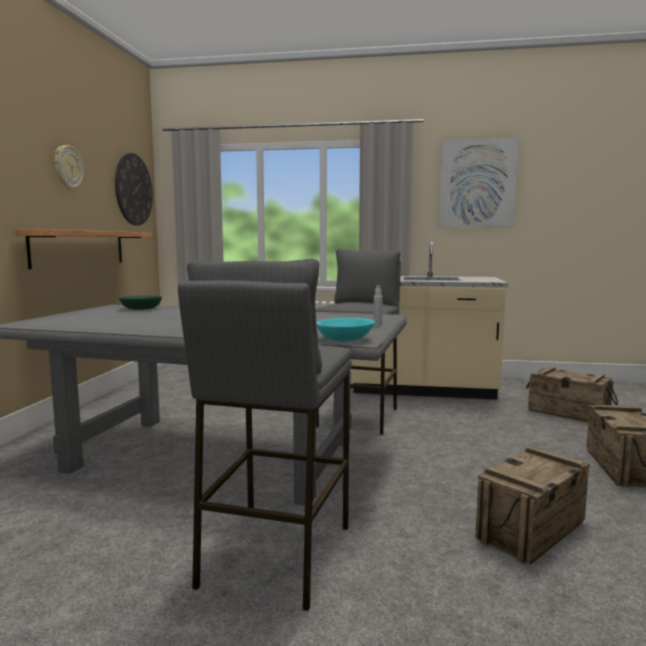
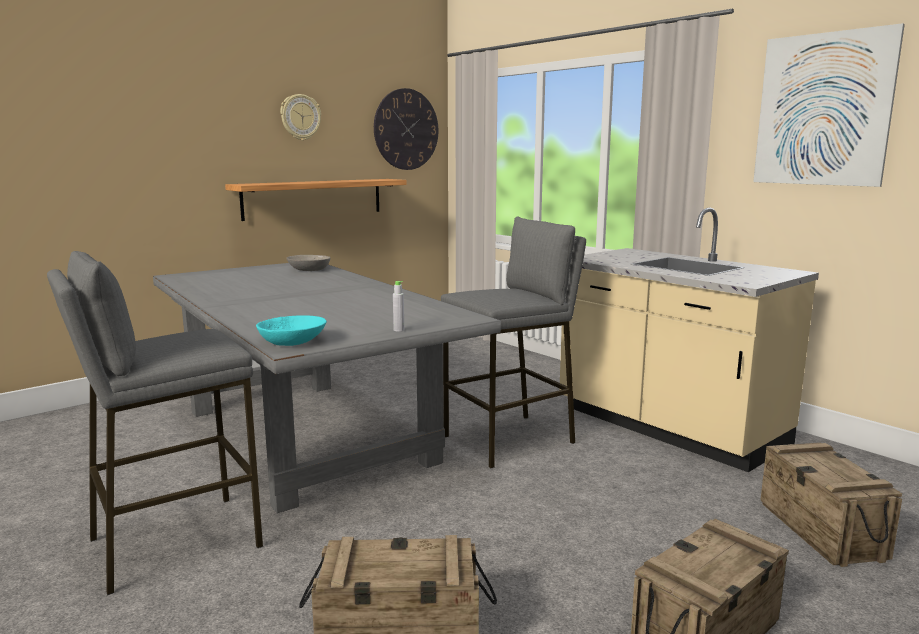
camera: 40 degrees right, 5 degrees up
green bowl [119,295,162,310] -> grey bowl [286,255,331,271]

